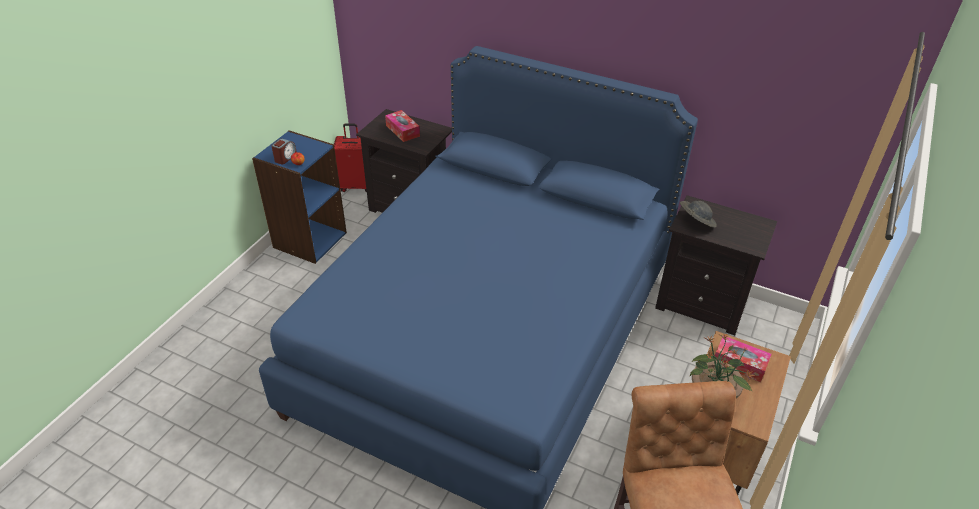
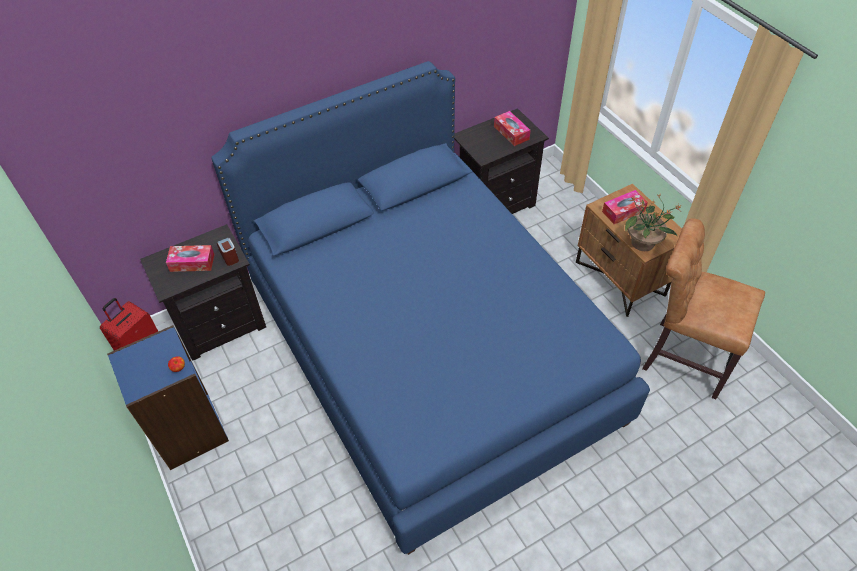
camera: 55 degrees left, 10 degrees up
alarm clock [271,138,297,164] -> alarm clock moved to [217,237,239,266]
grey hat [680,201,717,228] -> none
none -> tissue box [494,111,531,146]

